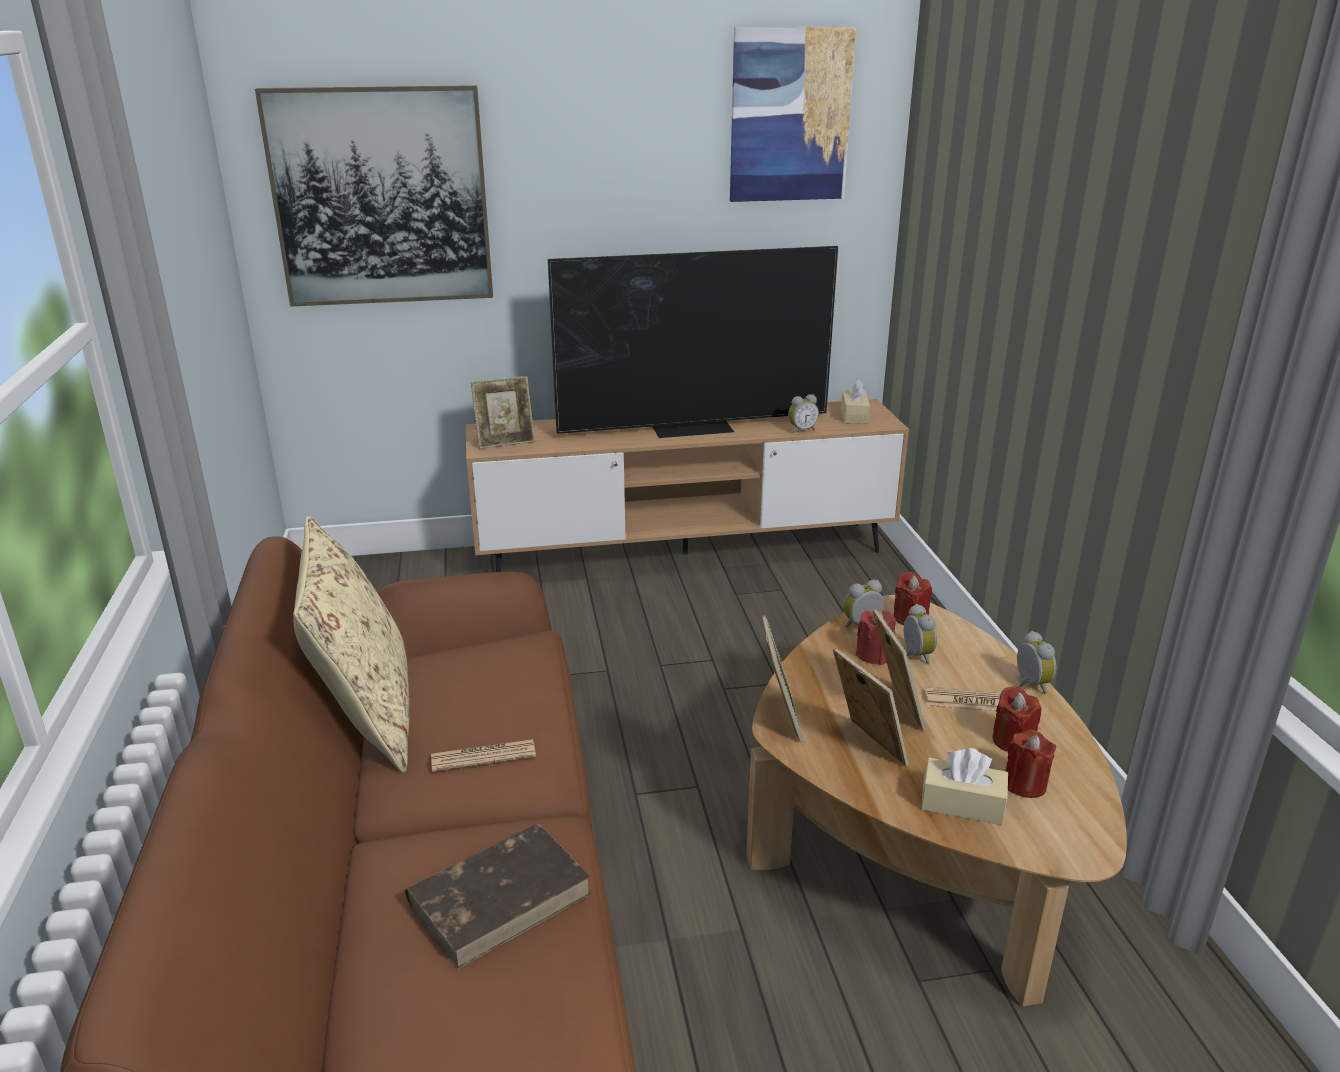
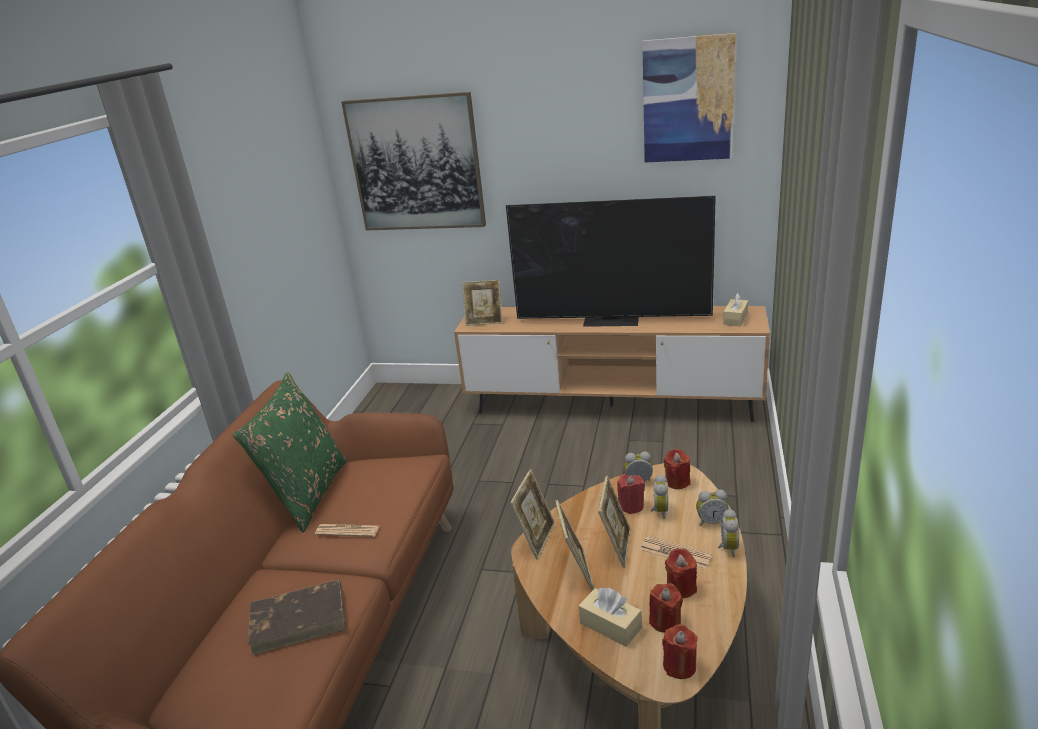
camera: 25 degrees right, 0 degrees up
beige pillow [293,516,410,773] -> green pillow [233,372,347,532]
alarm clock [788,394,819,434] -> alarm clock moved to [696,490,729,526]
none -> red candle [662,624,698,679]

